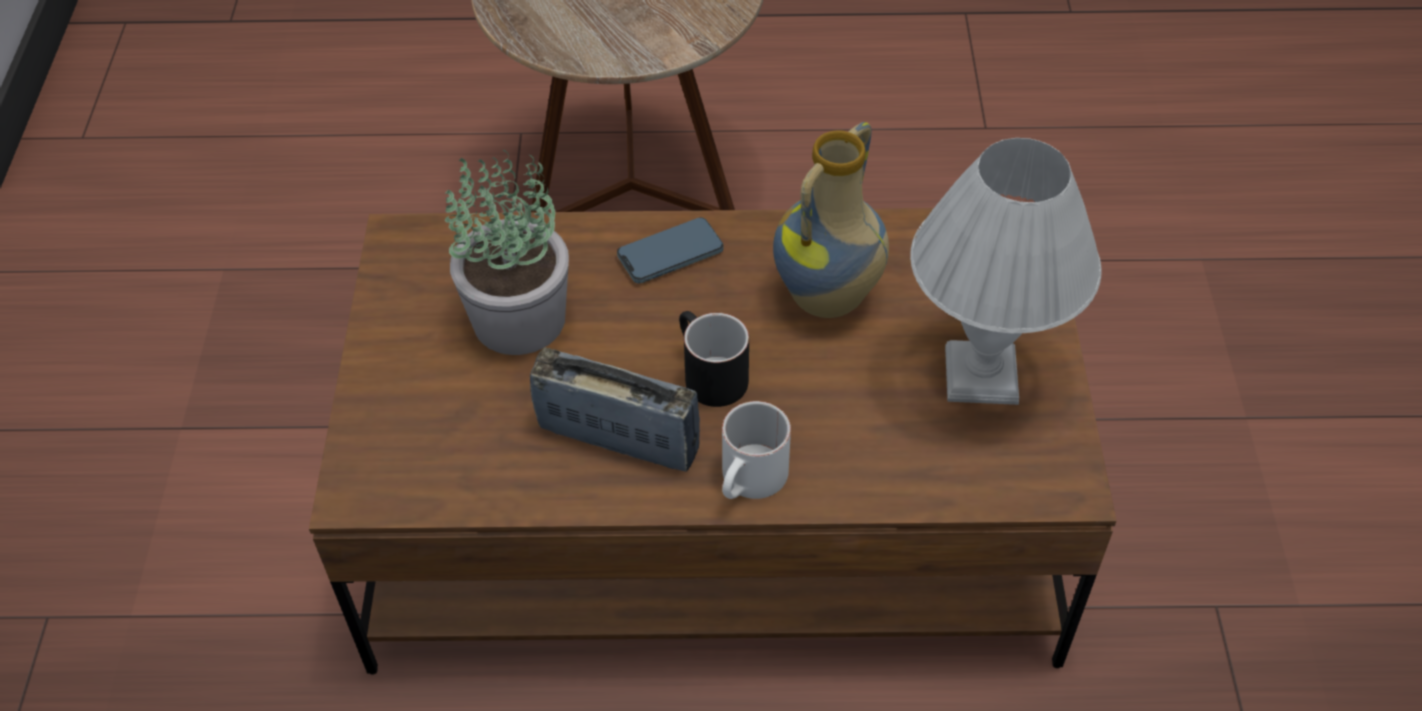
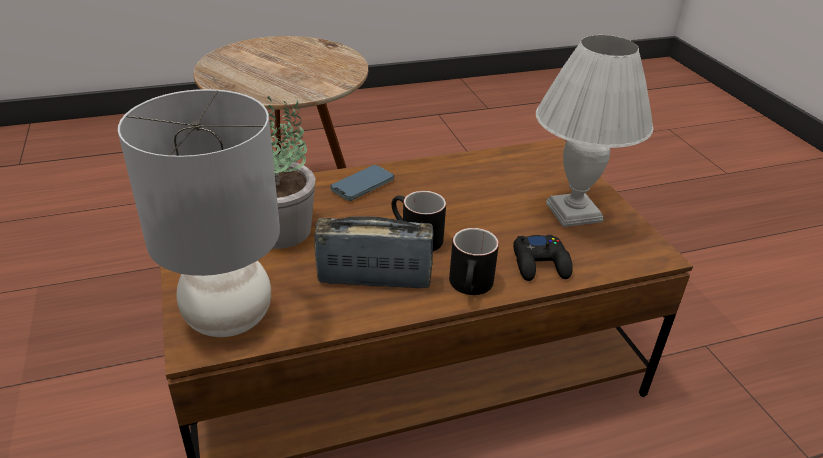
camera: 20 degrees left, 15 degrees down
white mug [722,401,791,499] -> black mug [449,228,499,295]
vase [773,122,889,318] -> none
none -> grey table lamp [118,89,280,337]
none -> black game controller [513,235,573,281]

